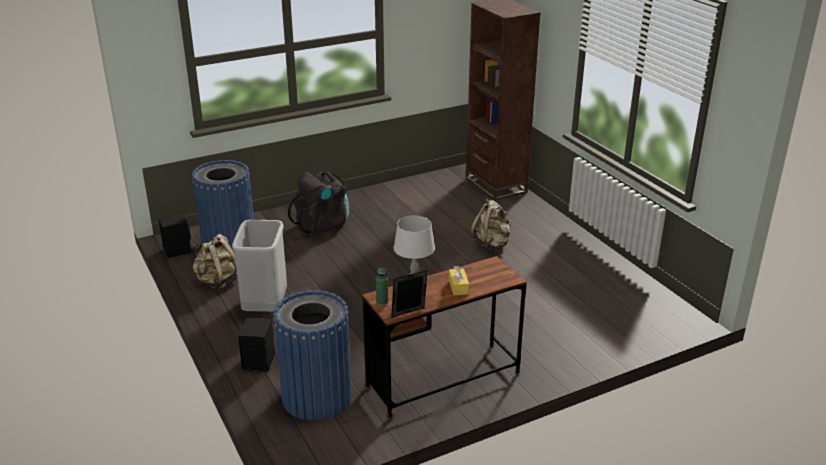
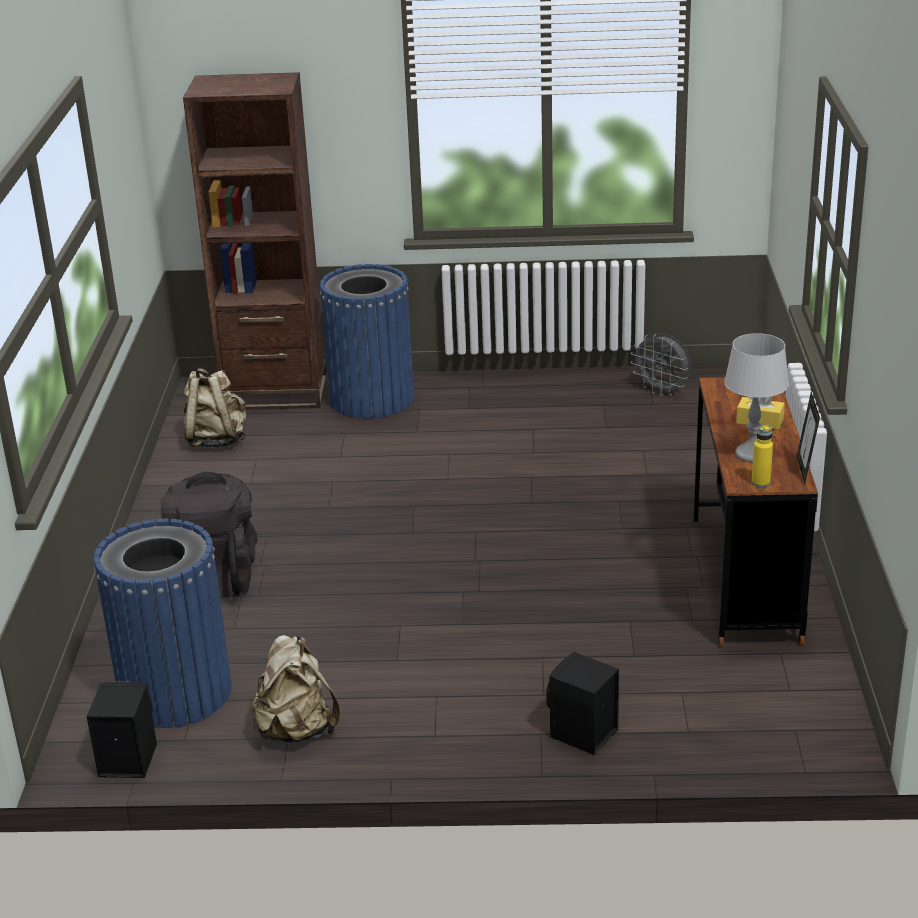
camera: 60 degrees left, 0 degrees up
grey trash can [232,220,287,312] -> none
blue trash can [273,290,352,421] -> blue trash can moved to [320,264,414,419]
green bottle [376,267,388,306] -> yellow bottle [752,425,773,487]
beige backpack [471,199,510,251] -> beige backpack moved to [183,368,246,448]
none -> grey fan [630,333,691,396]

